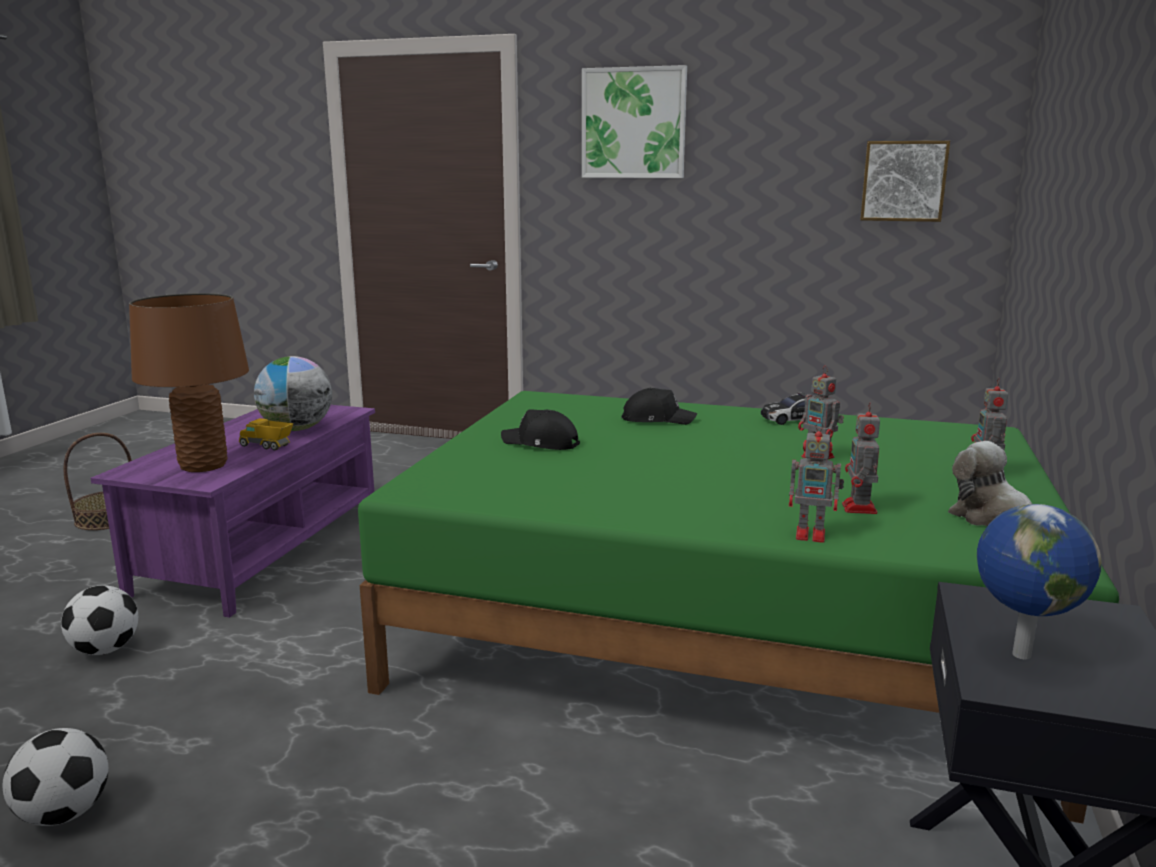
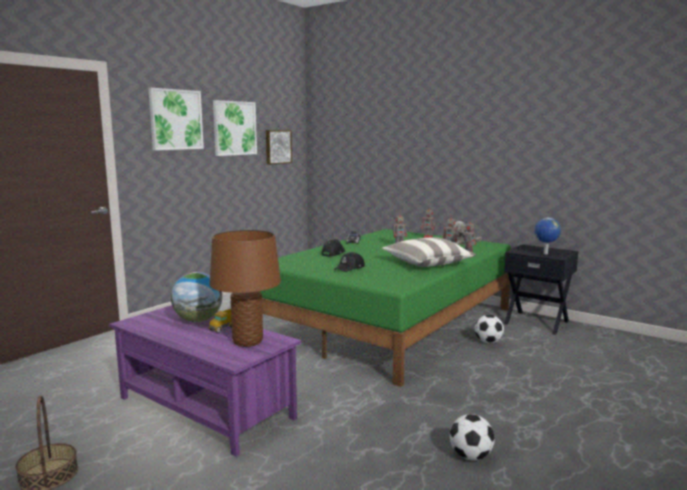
camera: 70 degrees left, 5 degrees down
football [61,585,138,655] -> football moved to [475,315,504,343]
none -> picture [213,100,257,156]
none -> pillow [382,237,476,267]

